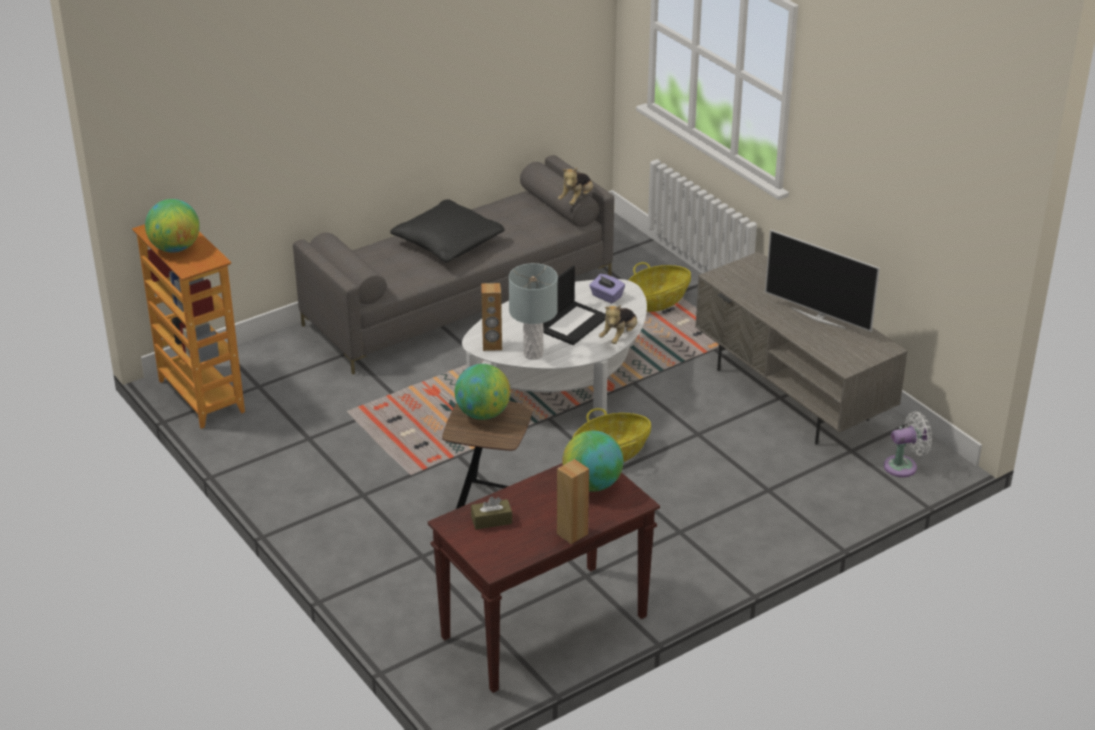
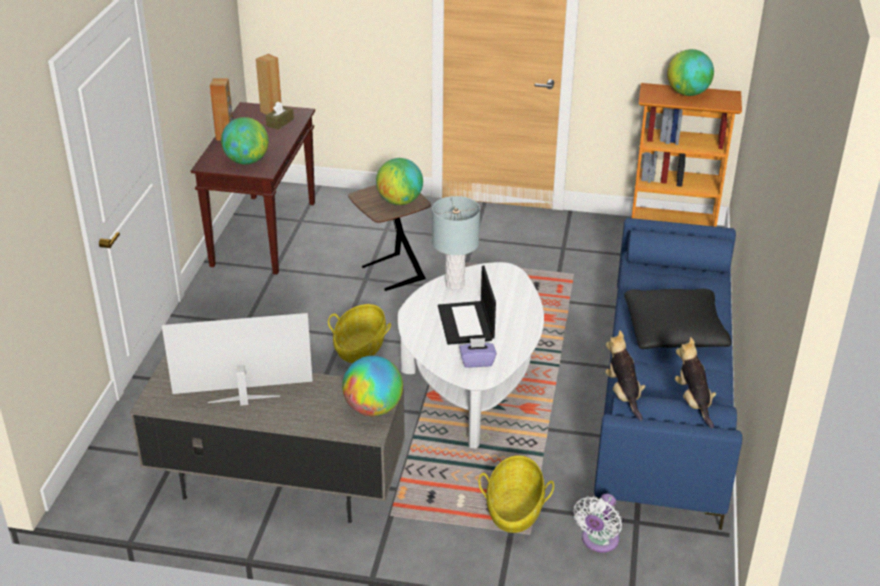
camera: 135 degrees right, 0 degrees up
grey sofa [293,155,614,375] -> blue sofa [594,218,742,530]
brown speaker [481,283,502,351] -> brown speaker moved to [256,54,282,115]
plush toy [599,305,637,344] -> plush toy moved to [675,337,716,428]
white fan [884,412,932,477] -> white fan moved to [573,494,622,552]
none -> globe [342,356,403,416]

